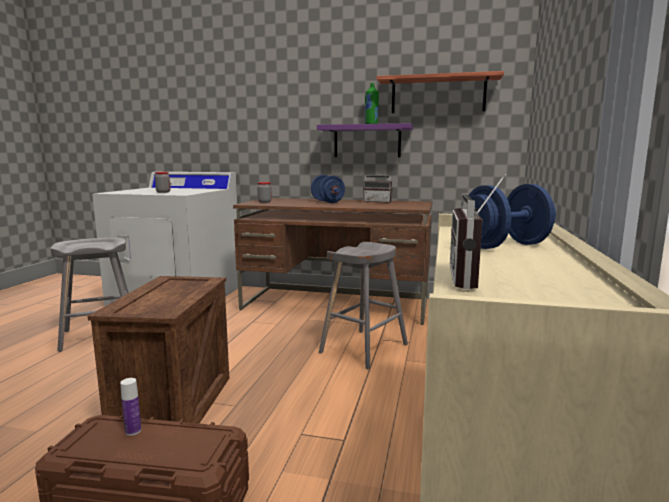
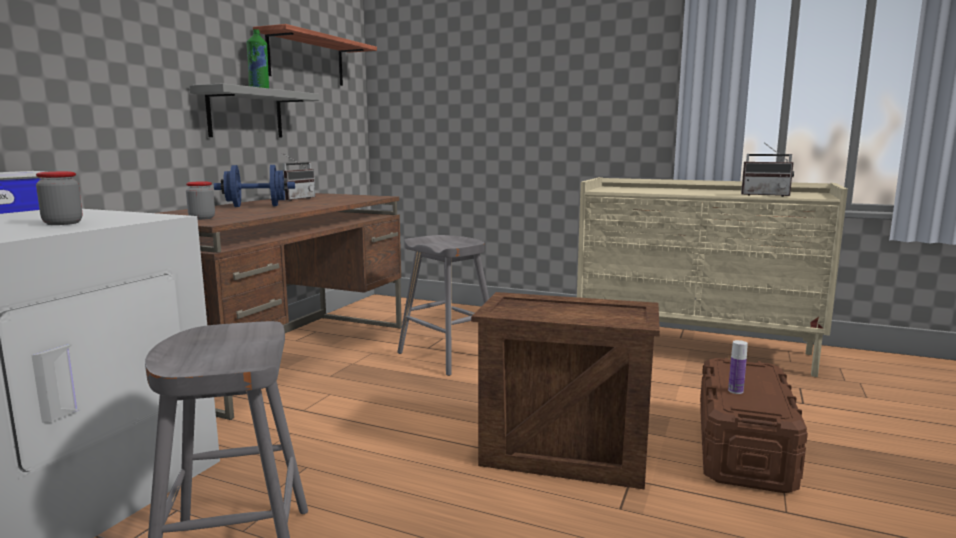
camera: 80 degrees left, 0 degrees up
purple shelf [317,123,413,157] -> grey shelf [189,84,319,138]
blue dumbbell [469,184,556,249] -> none

